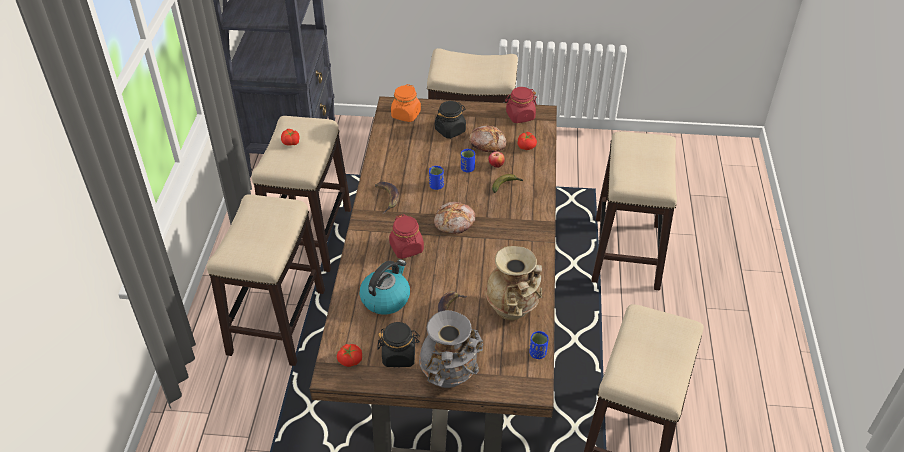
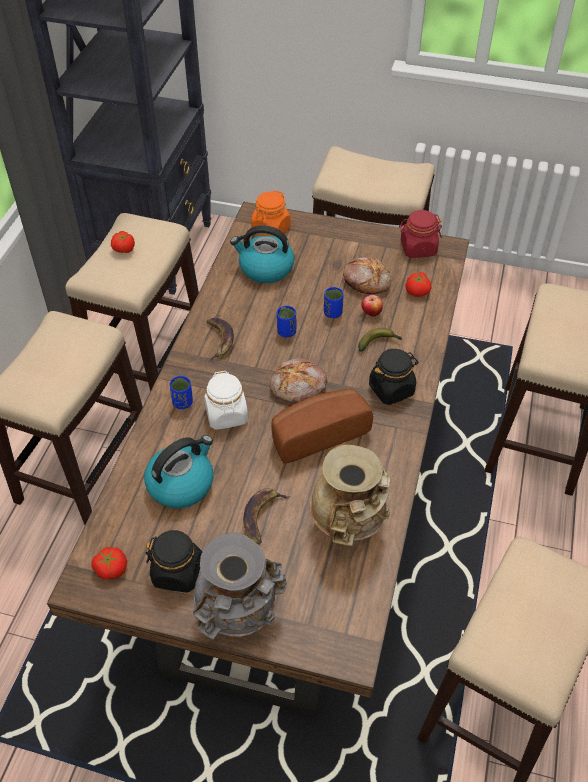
camera: 10 degrees right, 5 degrees up
red jar [389,214,424,259] -> white jar [204,371,248,430]
black jar [435,101,466,139] -> black jar moved to [369,349,419,405]
blue cup [529,331,549,359] -> blue cup moved to [170,376,193,409]
none -> kettle [230,225,294,283]
none -> bread [271,389,373,464]

